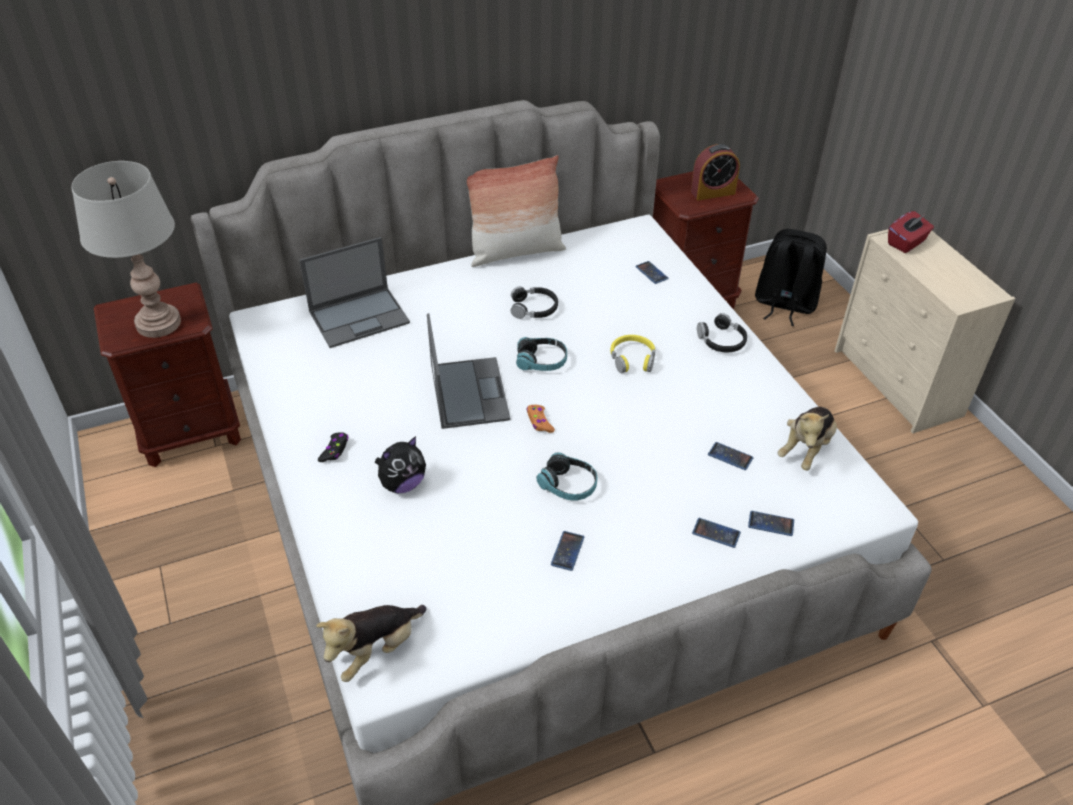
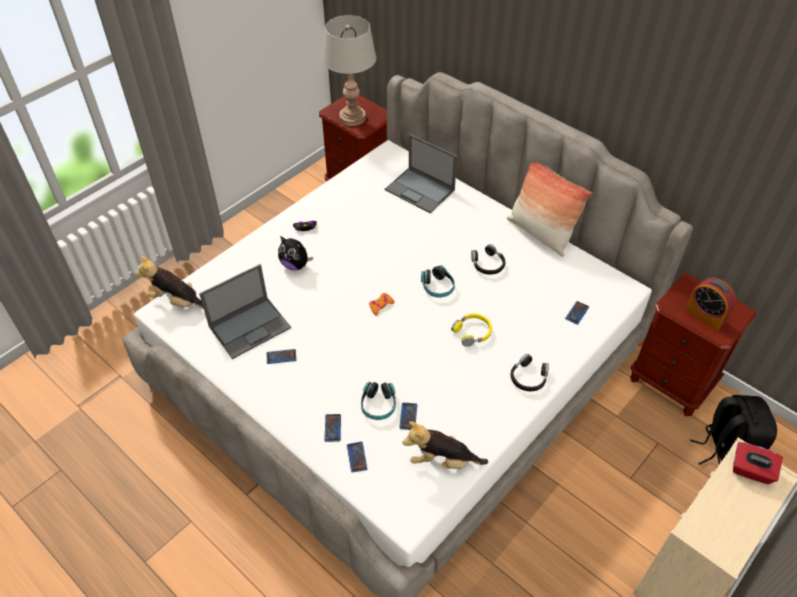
camera: 65 degrees right, 5 degrees up
laptop [427,313,511,429] -> laptop moved to [199,264,291,359]
headphones [536,453,598,501] -> headphones moved to [361,382,396,420]

